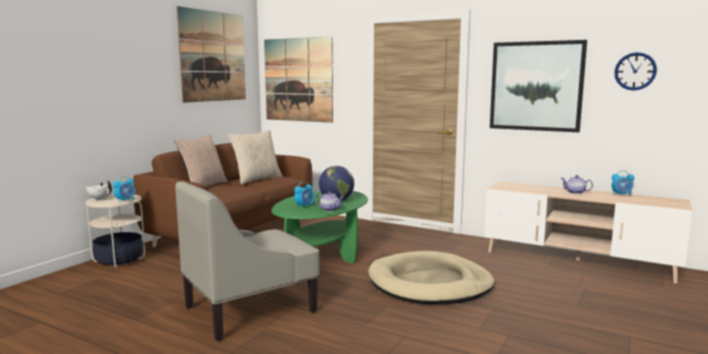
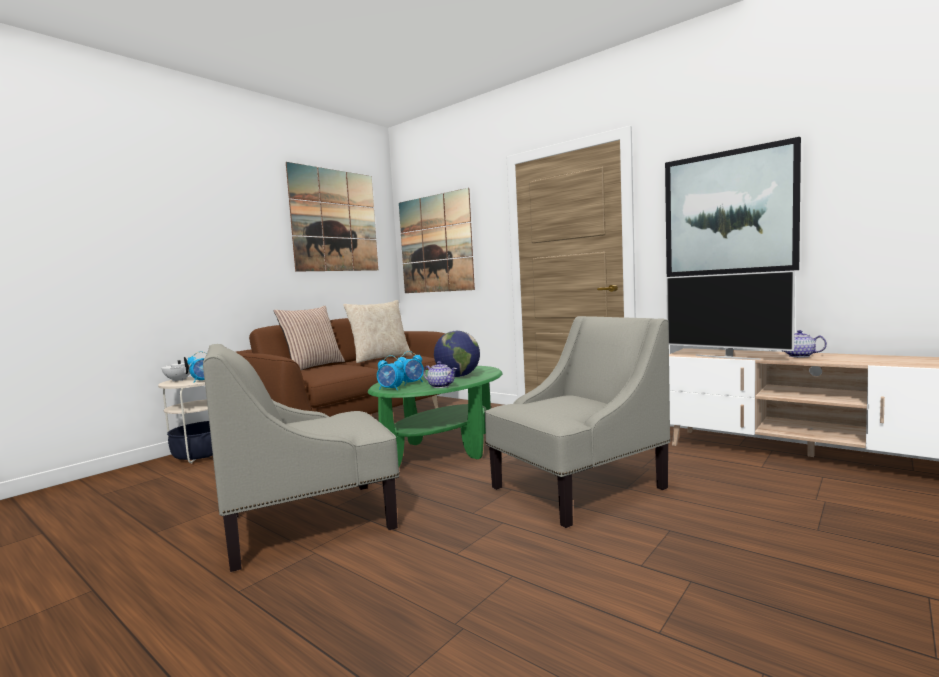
camera: 10 degrees right, 5 degrees down
beige dog bed [368,251,495,304] -> grey armchair [485,316,670,528]
alarm clock [612,171,634,196] -> alarm clock moved to [377,355,404,391]
wall clock [614,52,657,91] -> none
none -> television [666,270,795,360]

